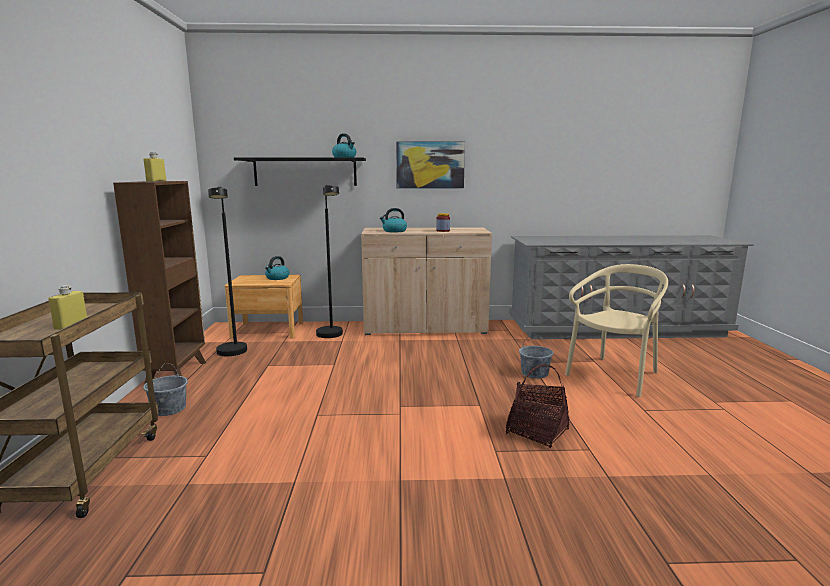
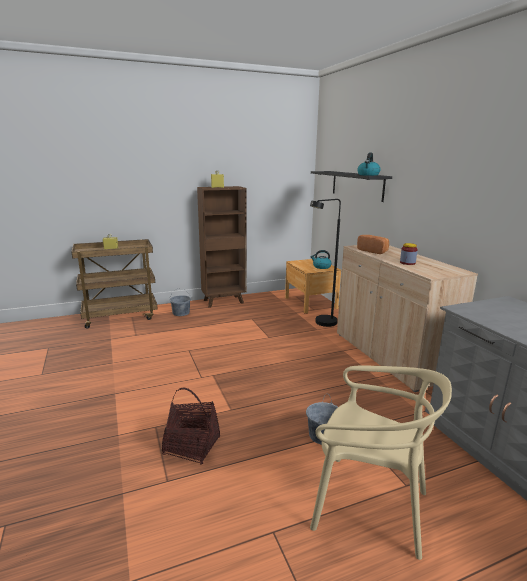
camera: 70 degrees right, 5 degrees up
black floor lamp [208,186,247,356] -> none
kettle [380,208,407,232] -> bread [357,235,389,254]
picture [396,141,465,188] -> none

